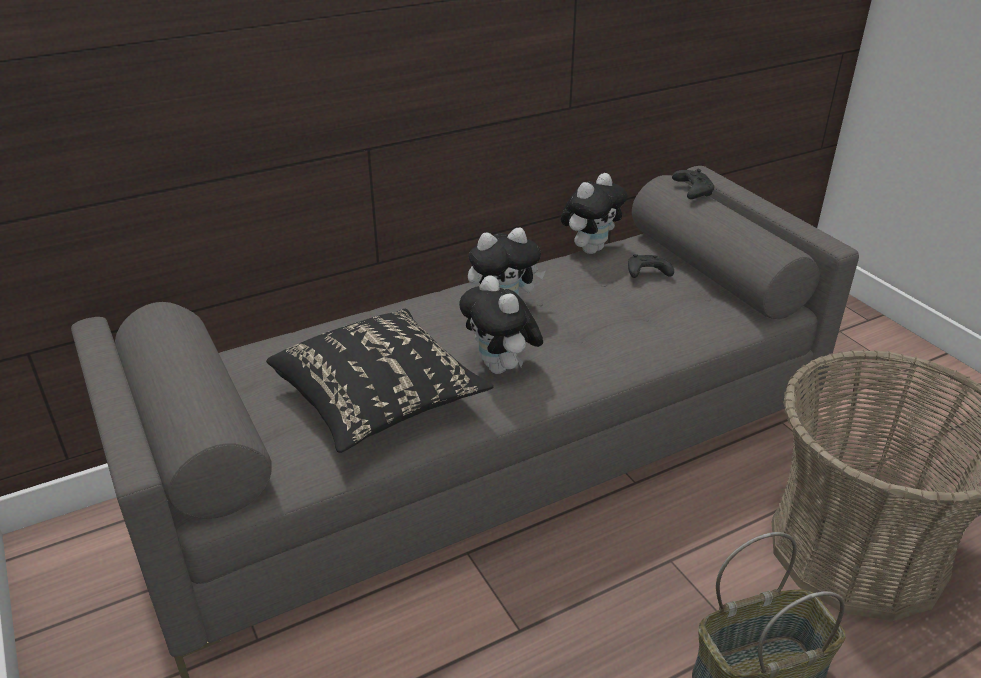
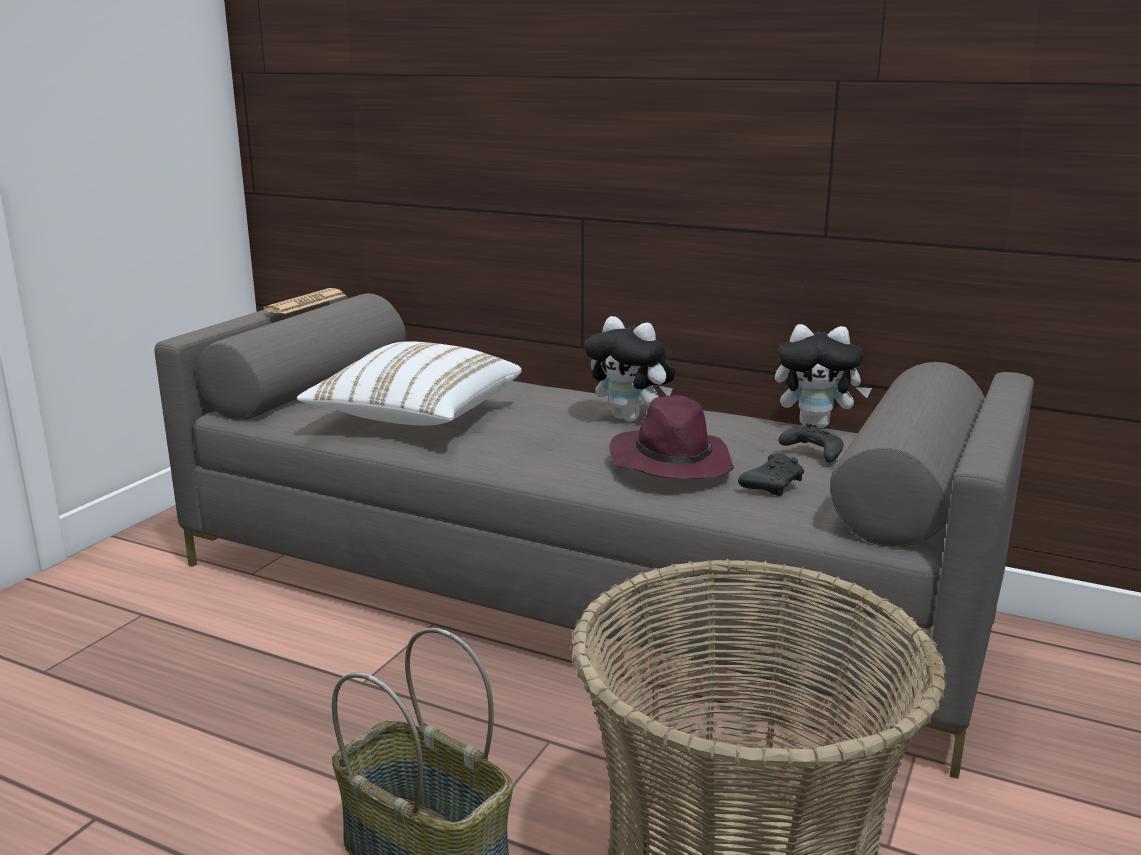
camera: 55 degrees right, 15 degrees down
black pillow [266,309,493,453] -> white pillow [297,341,522,426]
plush toy [459,275,543,374] -> none
black game controller [672,169,715,199] -> black game controller moved to [738,453,804,496]
none -> newspaper [264,288,346,314]
none -> purple hat [610,395,734,479]

